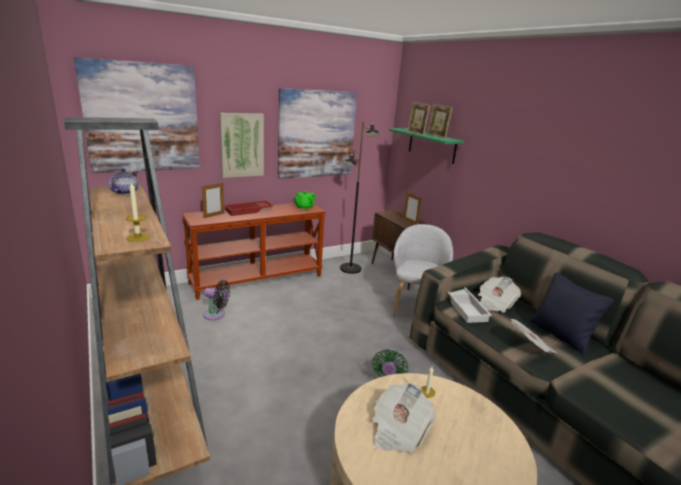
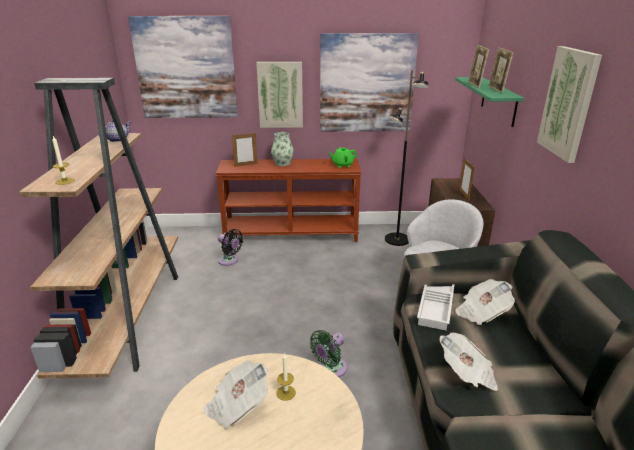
camera: 30 degrees right, 5 degrees up
red tray [224,200,274,216] -> vase [271,132,294,166]
black pillow [530,272,614,354] -> none
none -> picture [537,46,602,163]

